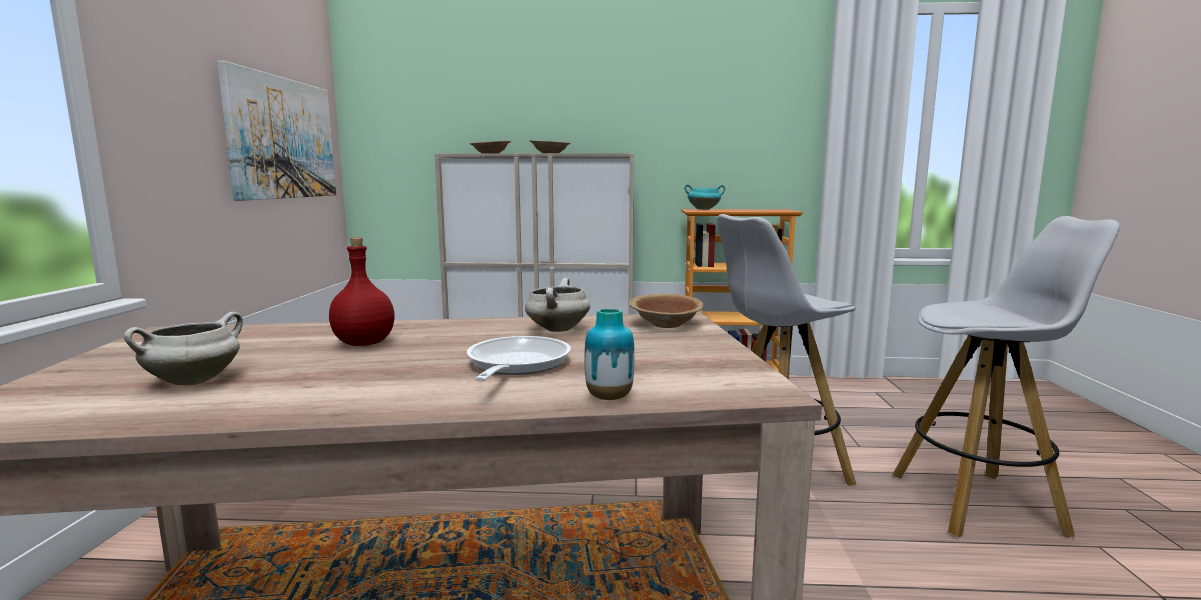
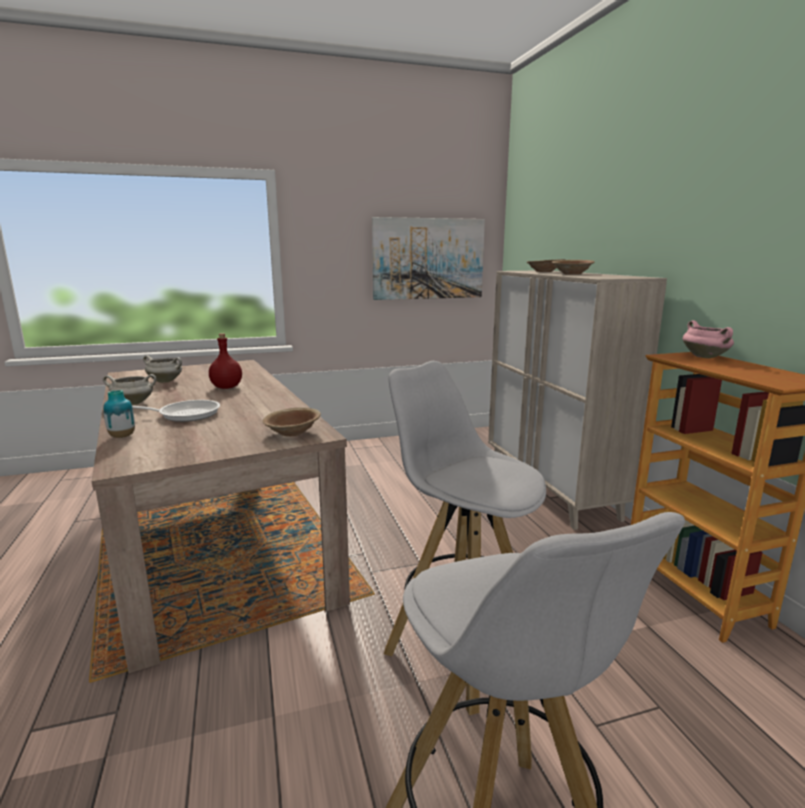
camera: 70 degrees right, 5 degrees up
white cooking pot [525,278,590,332] -> white cooking pot moved to [103,374,156,405]
turquoise cooking pot [684,184,725,210] -> pink cooking pot [683,321,734,358]

